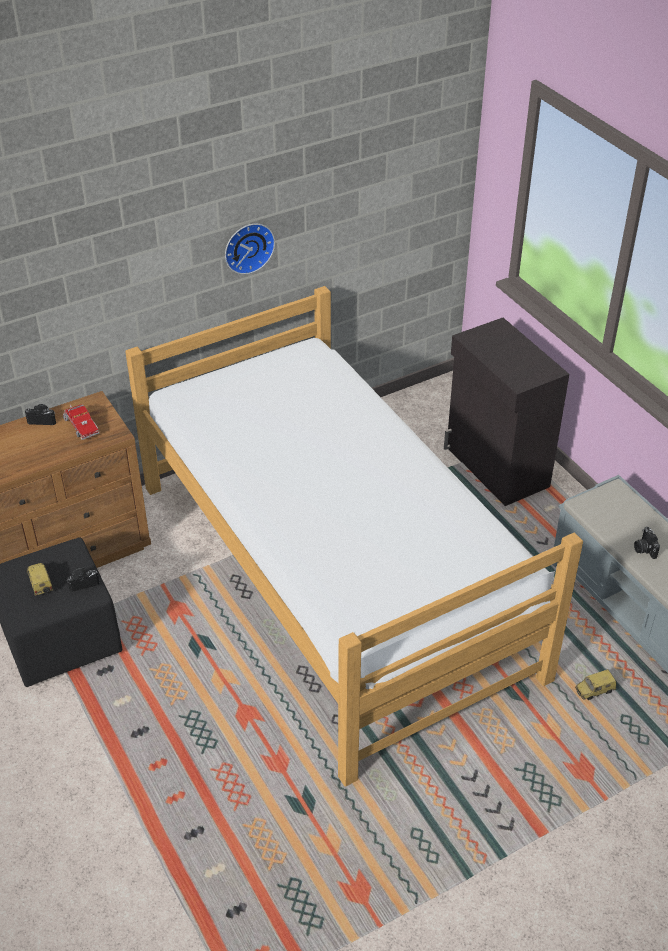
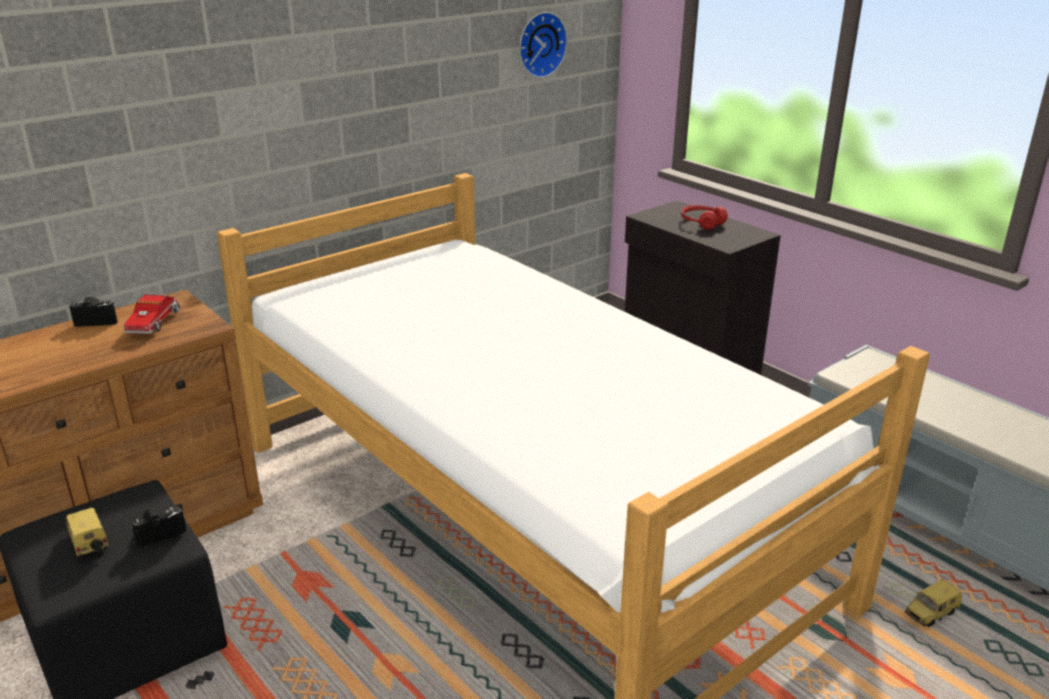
camera: 10 degrees left, 15 degrees down
toy truck [63,404,100,440] -> toy truck turned 45 degrees clockwise [123,293,180,334]
wall clock [225,224,275,274] -> wall clock moved to [519,12,568,78]
camera [634,527,660,559] -> none
none -> red headphones [681,205,728,230]

